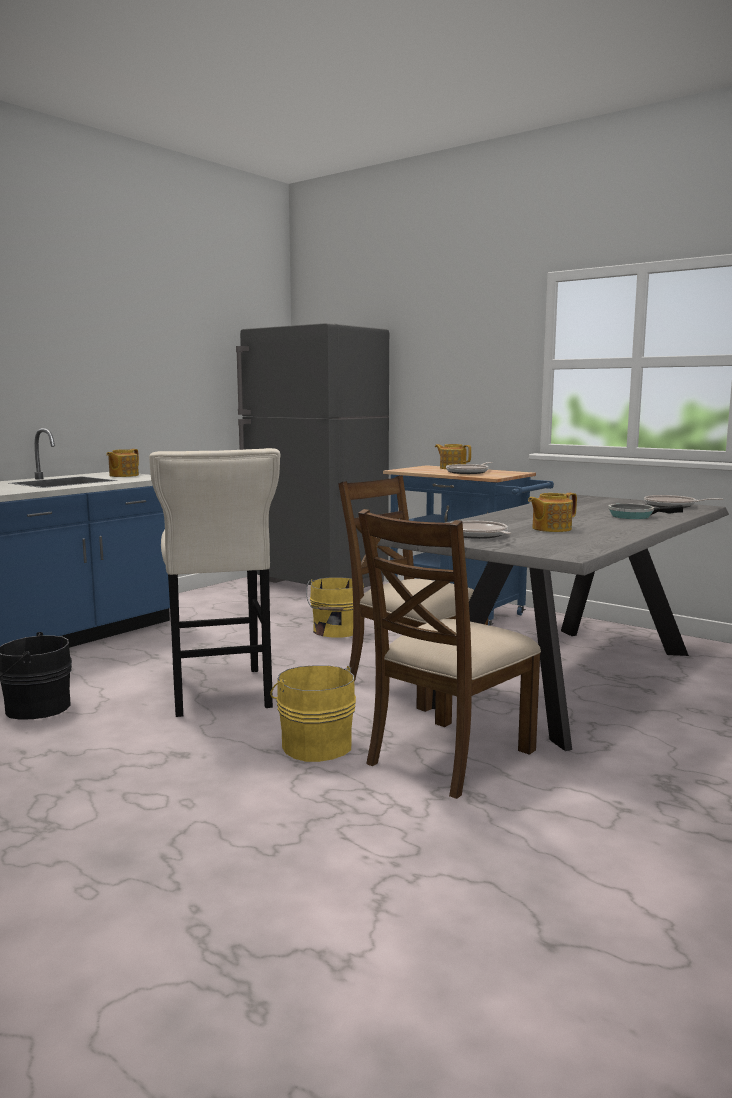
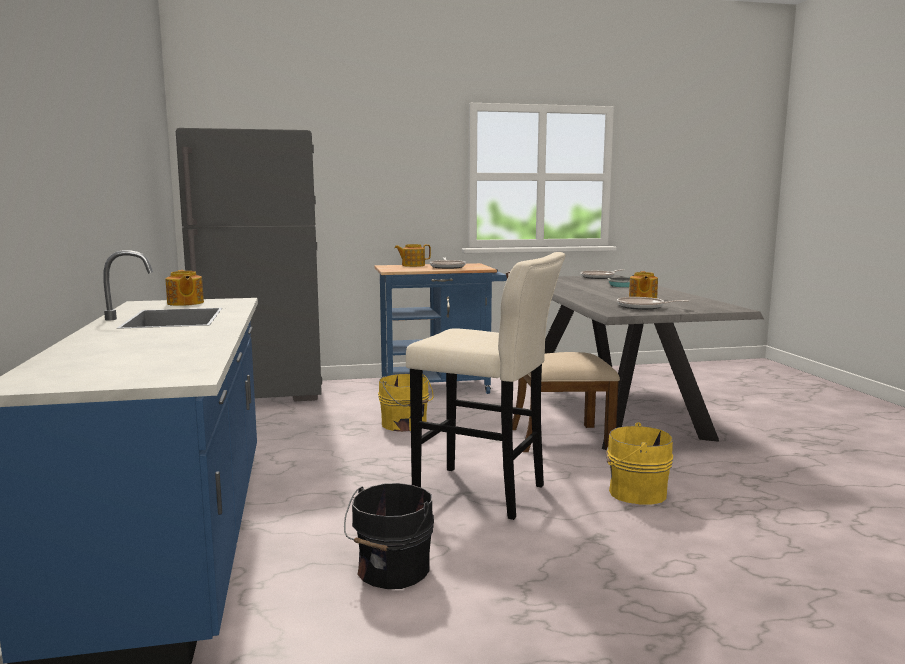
camera: 50 degrees left, 0 degrees up
brown chair [358,509,541,799] -> none

